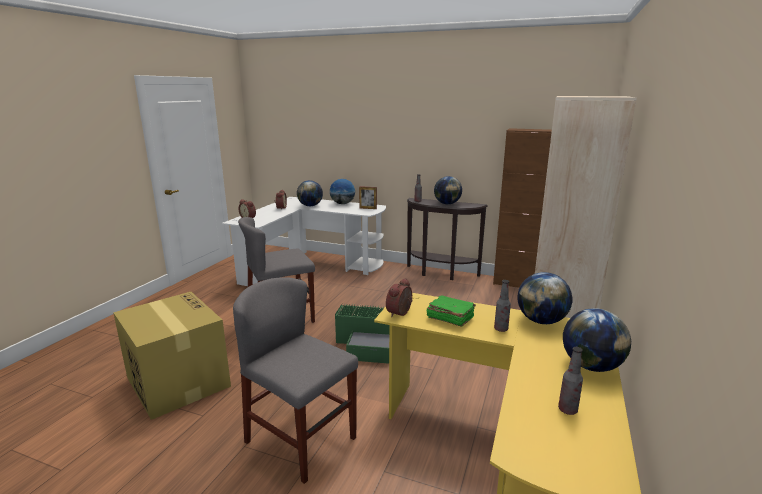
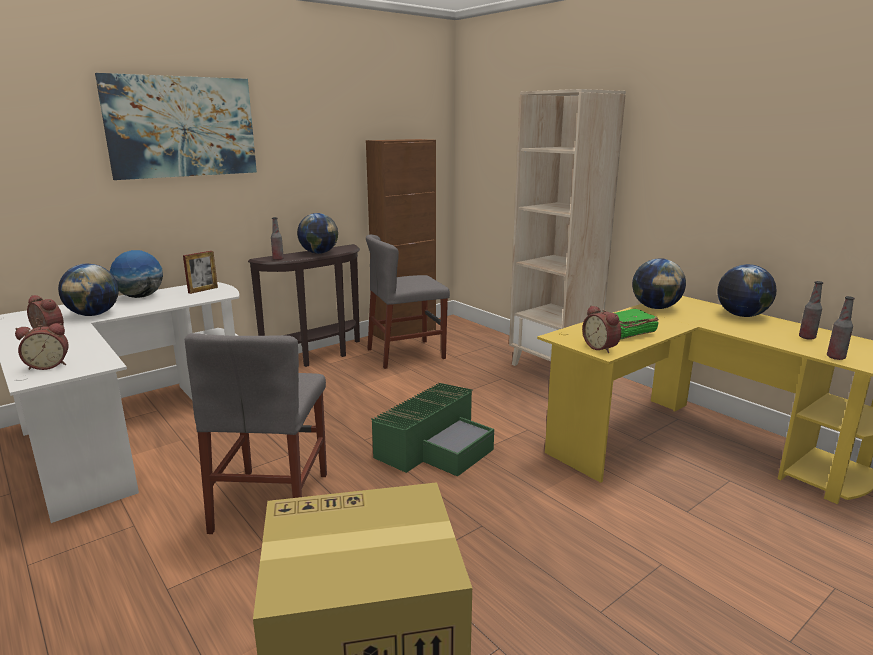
camera: 60 degrees left, 0 degrees up
grey chair [233,277,358,484] -> grey chair moved to [366,234,450,369]
bottle [494,280,511,332] -> bottle moved to [827,296,855,360]
none -> picture [95,73,257,180]

